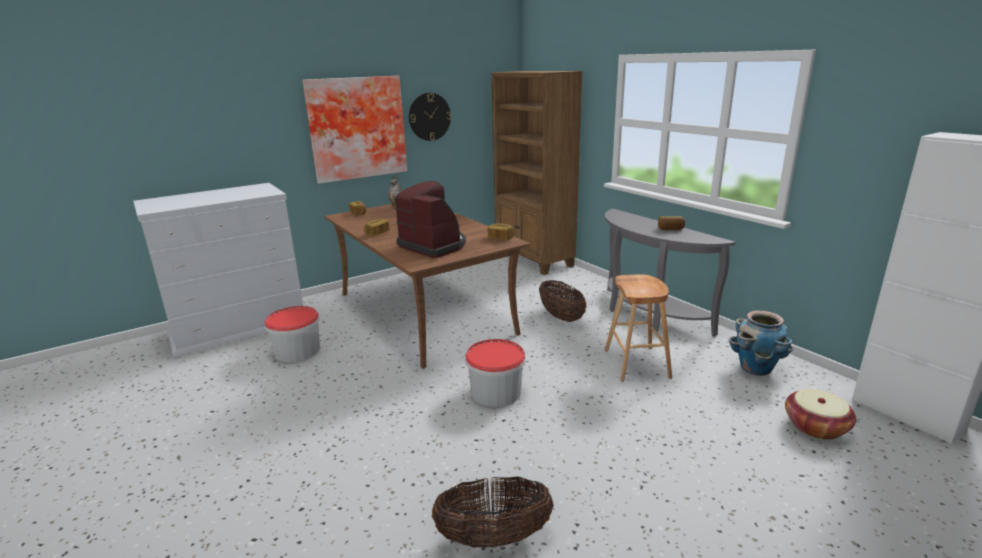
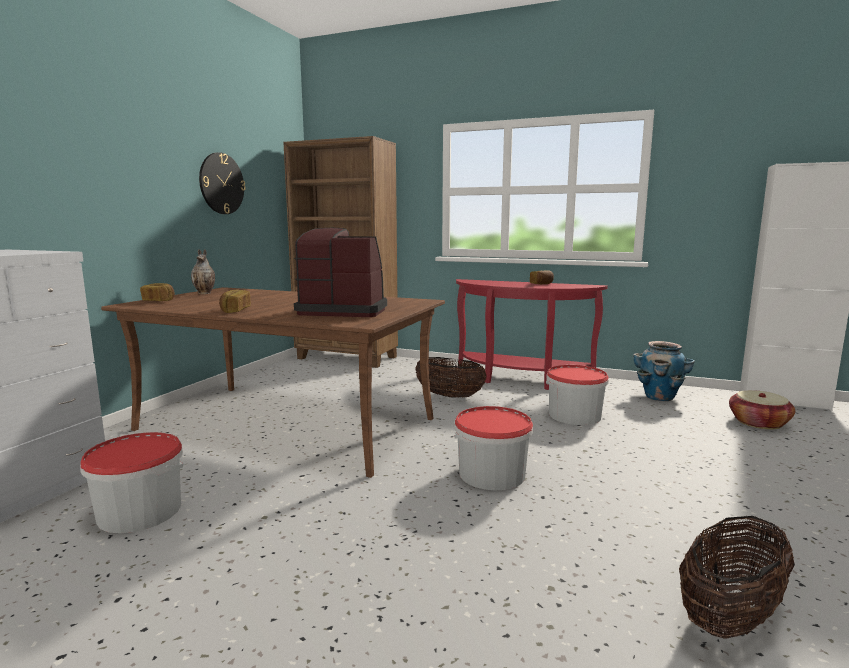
camera: 35 degrees left, 10 degrees down
picture [303,76,407,184] -> none
bread [487,224,514,240] -> none
grey console table [605,209,736,336] -> red console table [456,279,608,390]
brown stool [605,274,672,382] -> bucket [546,365,609,425]

